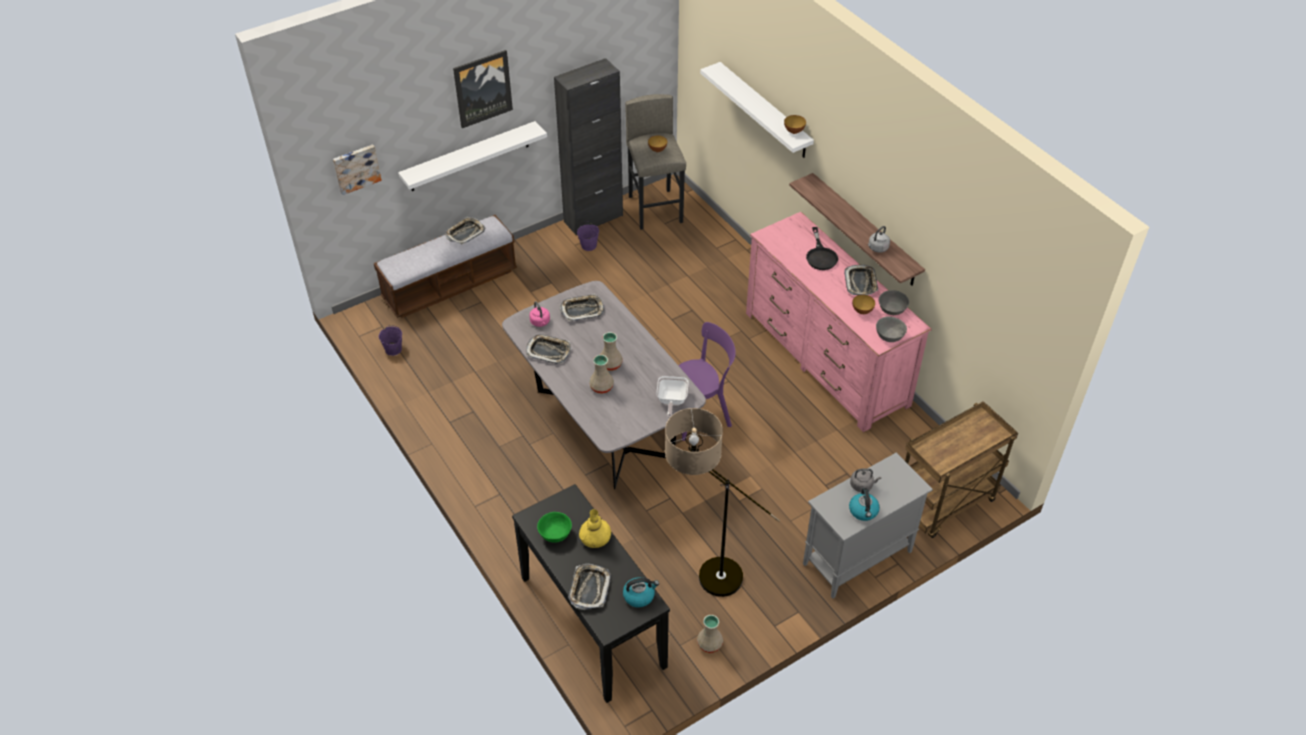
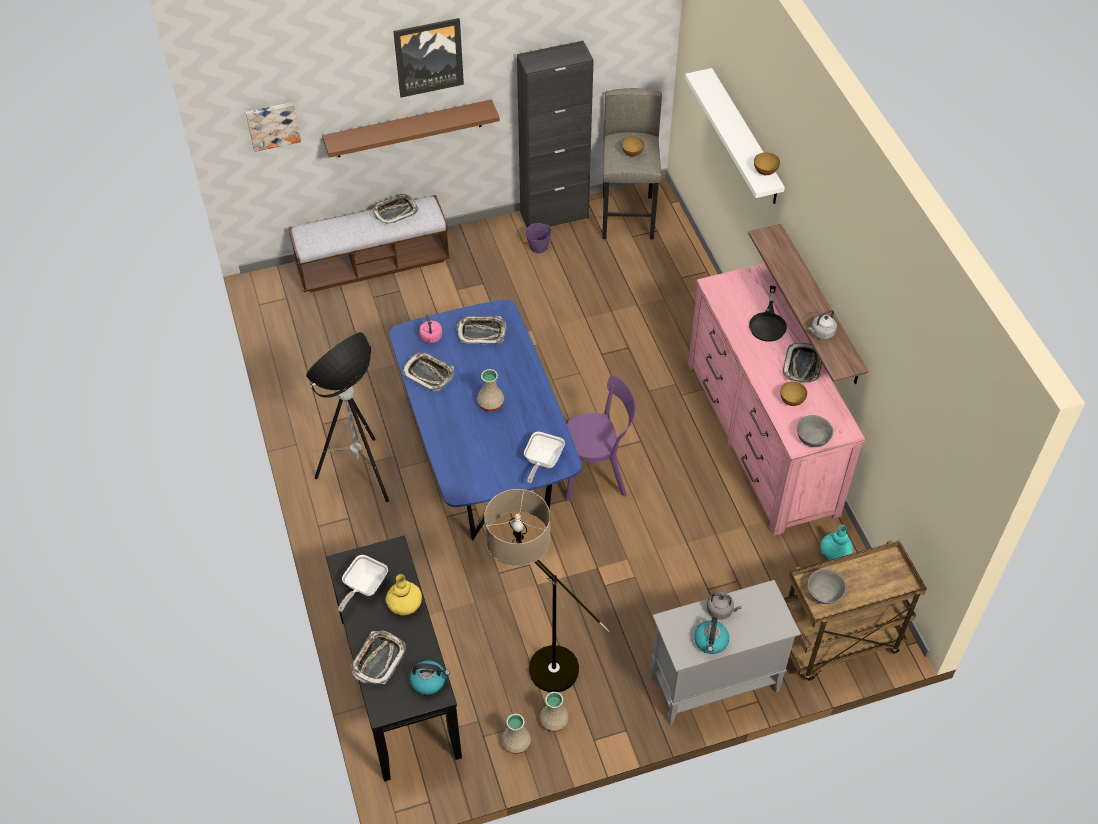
camera: 15 degrees right, 5 degrees up
purple bucket [379,325,402,356] -> none
white shelf [398,121,547,191] -> brown shelf [322,100,500,158]
grey dining table [502,281,706,489] -> blue dining table [389,300,582,540]
green bowl [537,512,572,543] -> frying pan [338,555,388,612]
beige vase [589,355,614,393] -> beige vase moved to [540,692,569,732]
grey bowl [879,290,909,315] -> grey bowl moved to [807,569,846,604]
none -> floor lamp [306,332,389,502]
none -> turquoise vase [821,525,853,560]

